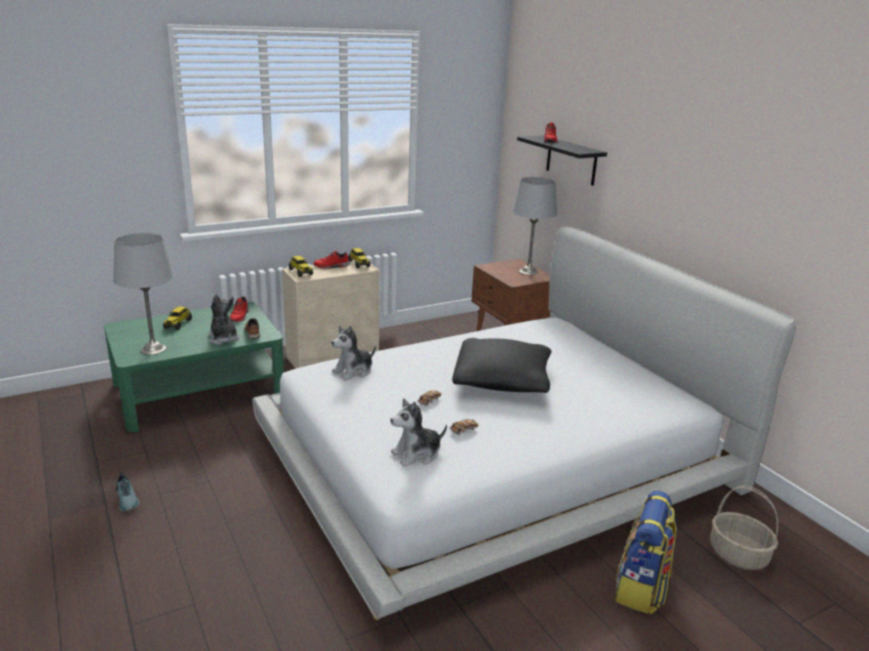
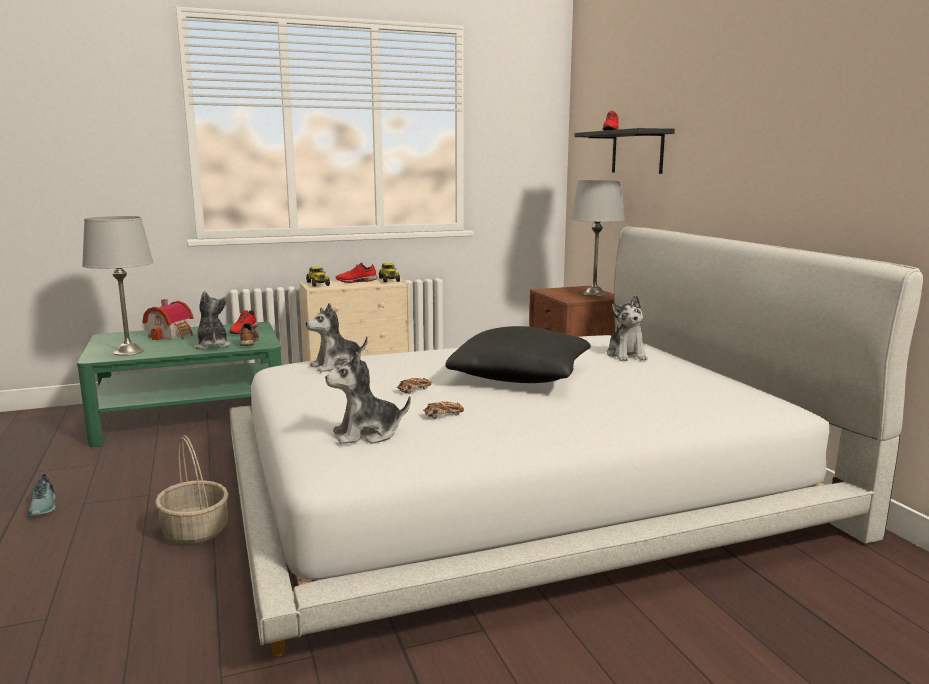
camera: 10 degrees right, 10 degrees down
toy truck [163,307,192,330] -> toy house [142,299,194,340]
backpack [615,491,677,614] -> none
basket [710,486,778,570] -> basket moved to [155,435,228,544]
none -> plush toy [607,295,648,361]

